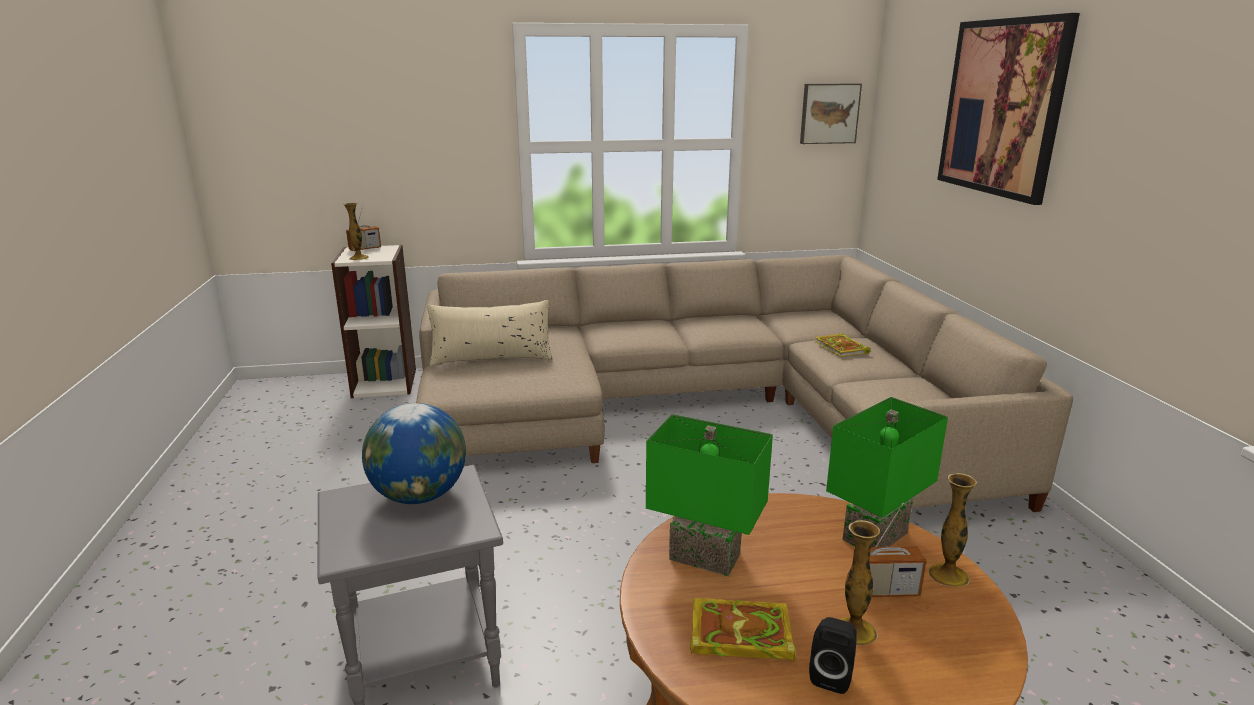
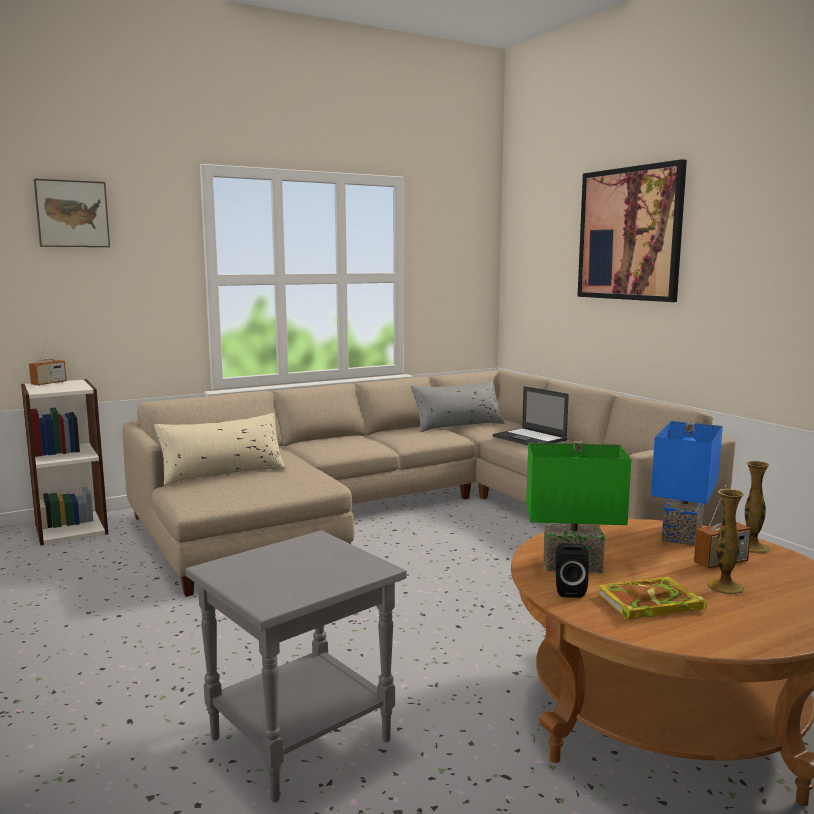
camera: 20 degrees left, 10 degrees down
vase [343,203,369,260] -> none
globe [362,403,466,504] -> none
picture [800,84,862,144] -> picture moved to [34,178,110,247]
black speaker [809,617,857,694] -> black speaker moved to [555,543,589,598]
book [815,333,871,357] -> laptop [493,386,569,446]
green table lamp [826,397,948,547] -> blue table lamp [651,421,723,546]
none -> grey pillow [410,380,504,432]

